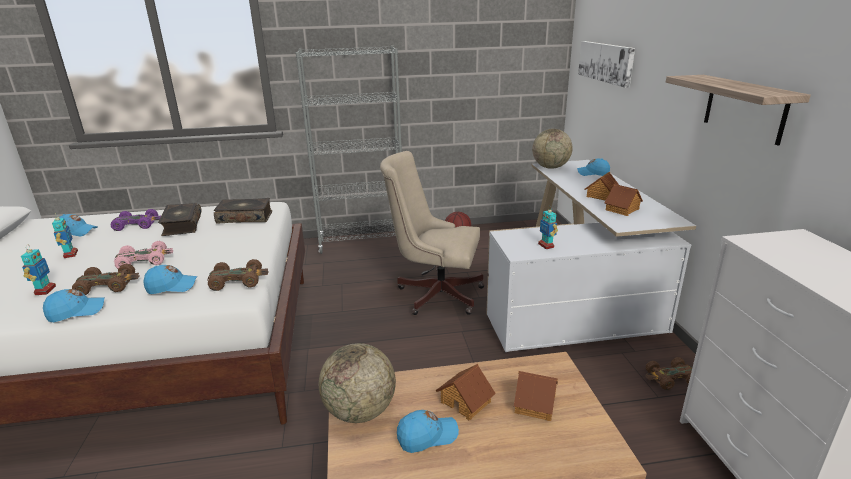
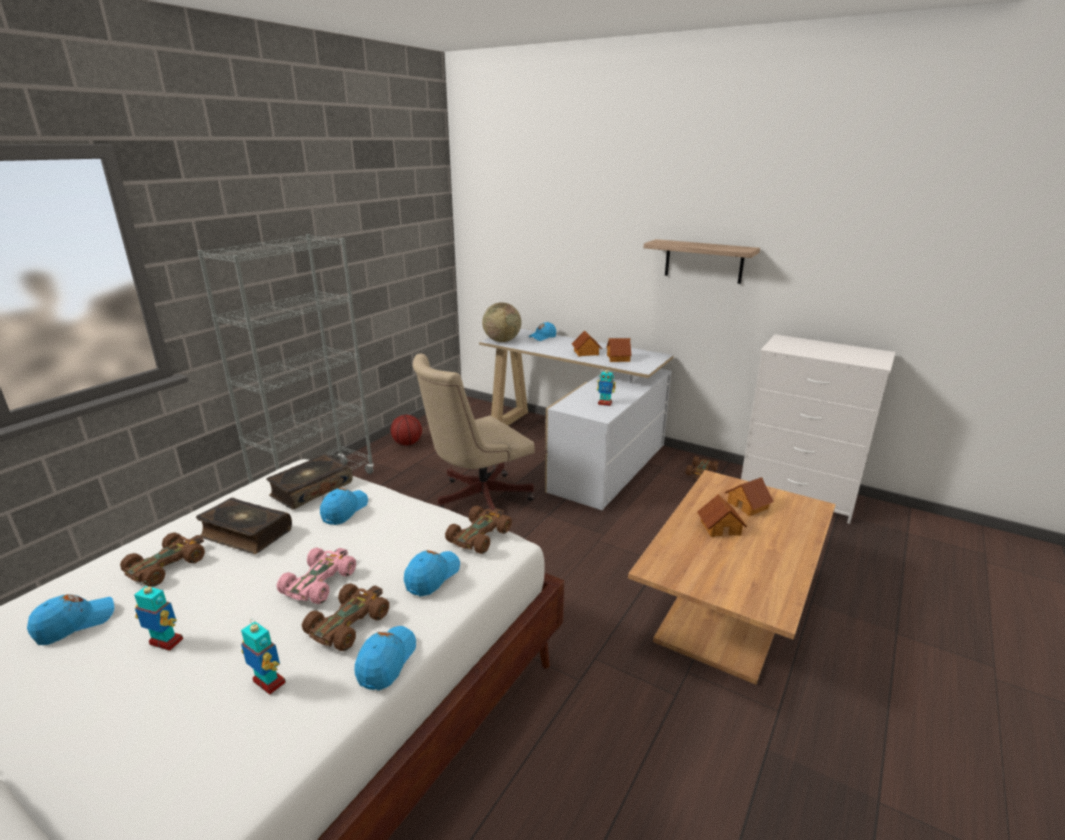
camera: 50 degrees left, 0 degrees up
purple toy car [111,209,161,231] -> brown toy car [120,532,205,587]
globe [319,343,396,423] -> none
blue cap [397,410,459,453] -> blue cap moved to [320,488,368,525]
picture [578,41,635,88] -> none

